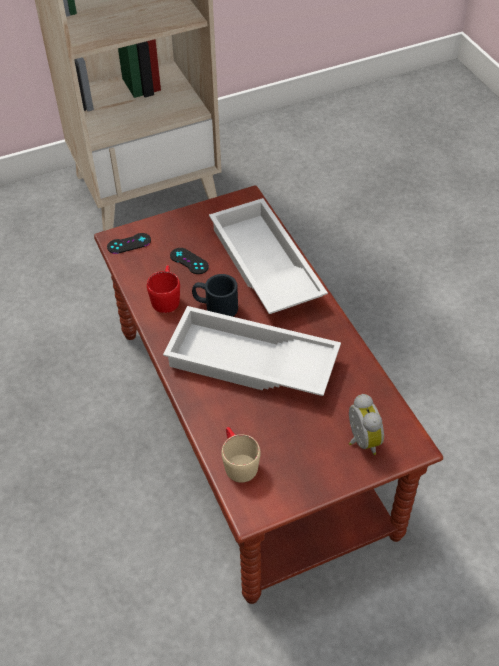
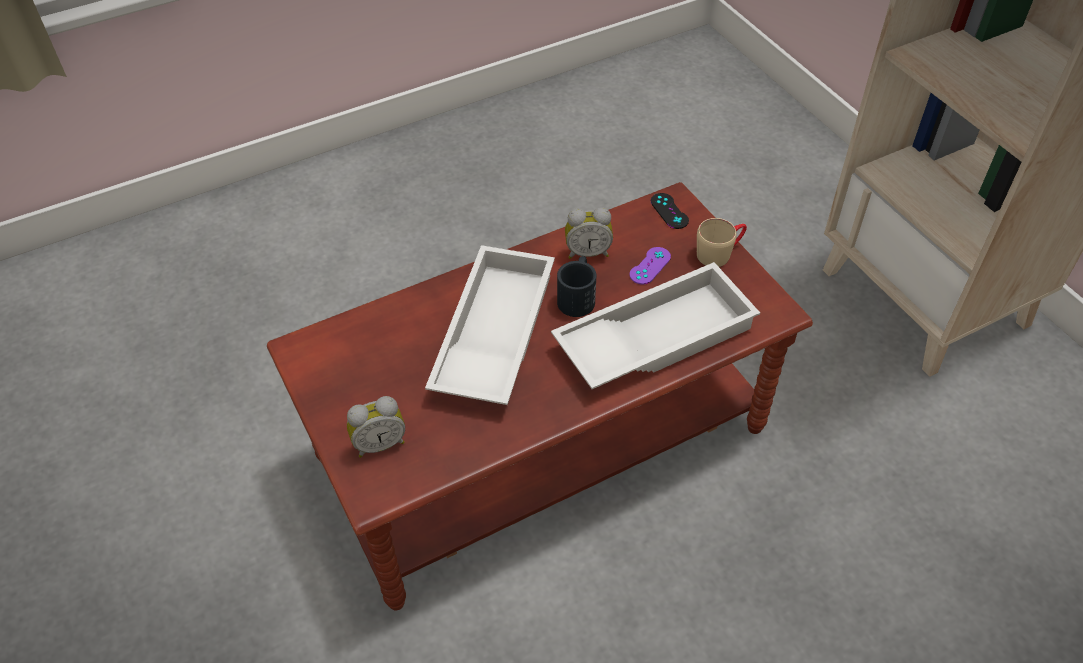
camera: 85 degrees right, 0 degrees up
red mug [147,265,180,313] -> alarm clock [565,207,613,259]
black game controller [170,248,209,274] -> purple game controller [629,247,671,284]
beige mug [221,427,260,483] -> beige mug moved to [697,218,747,267]

